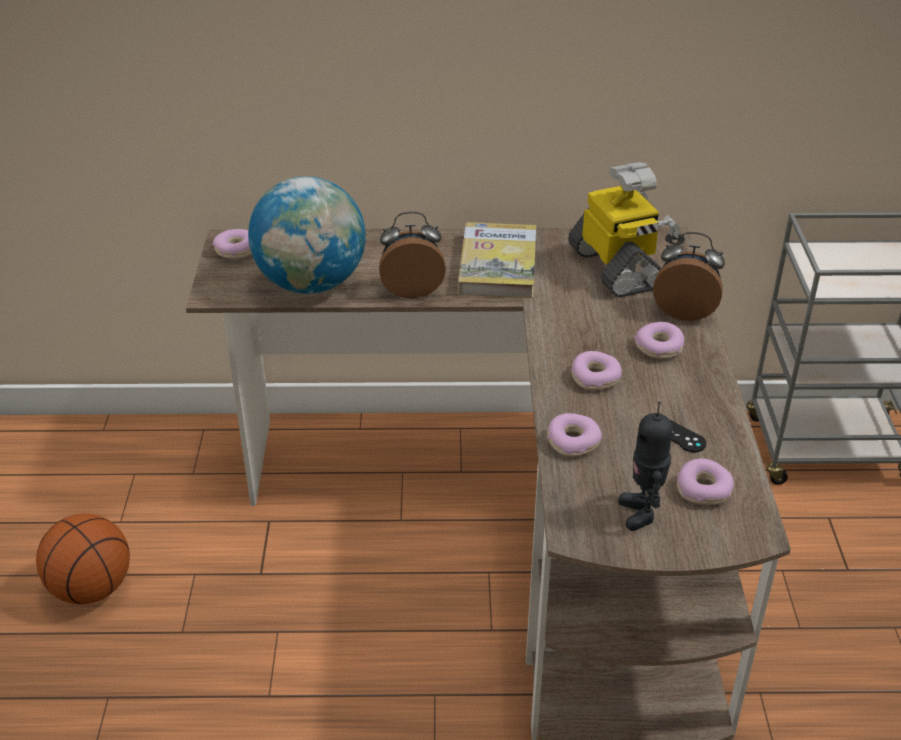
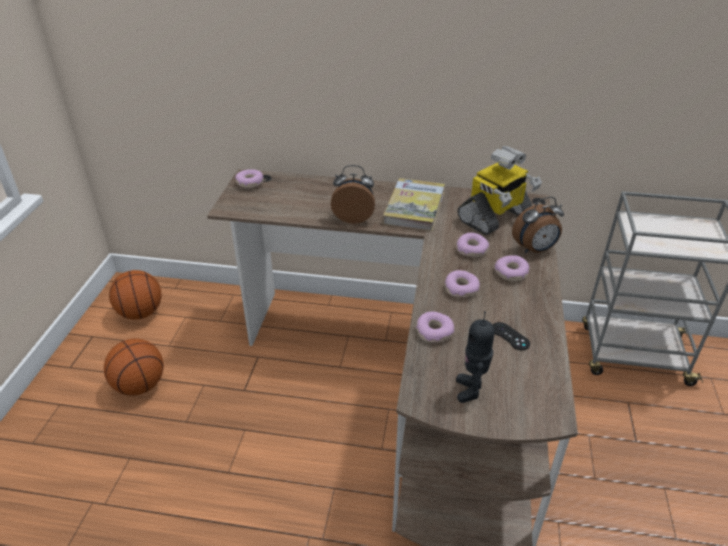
camera: 10 degrees right, 0 degrees up
globe [248,176,366,294] -> none
toy robot [568,162,681,297] -> toy robot turned 60 degrees clockwise [457,146,542,235]
alarm clock [653,232,725,321] -> alarm clock turned 135 degrees clockwise [512,197,564,254]
donut [677,458,734,505] -> donut moved to [456,233,489,257]
none -> basketball [109,270,162,320]

